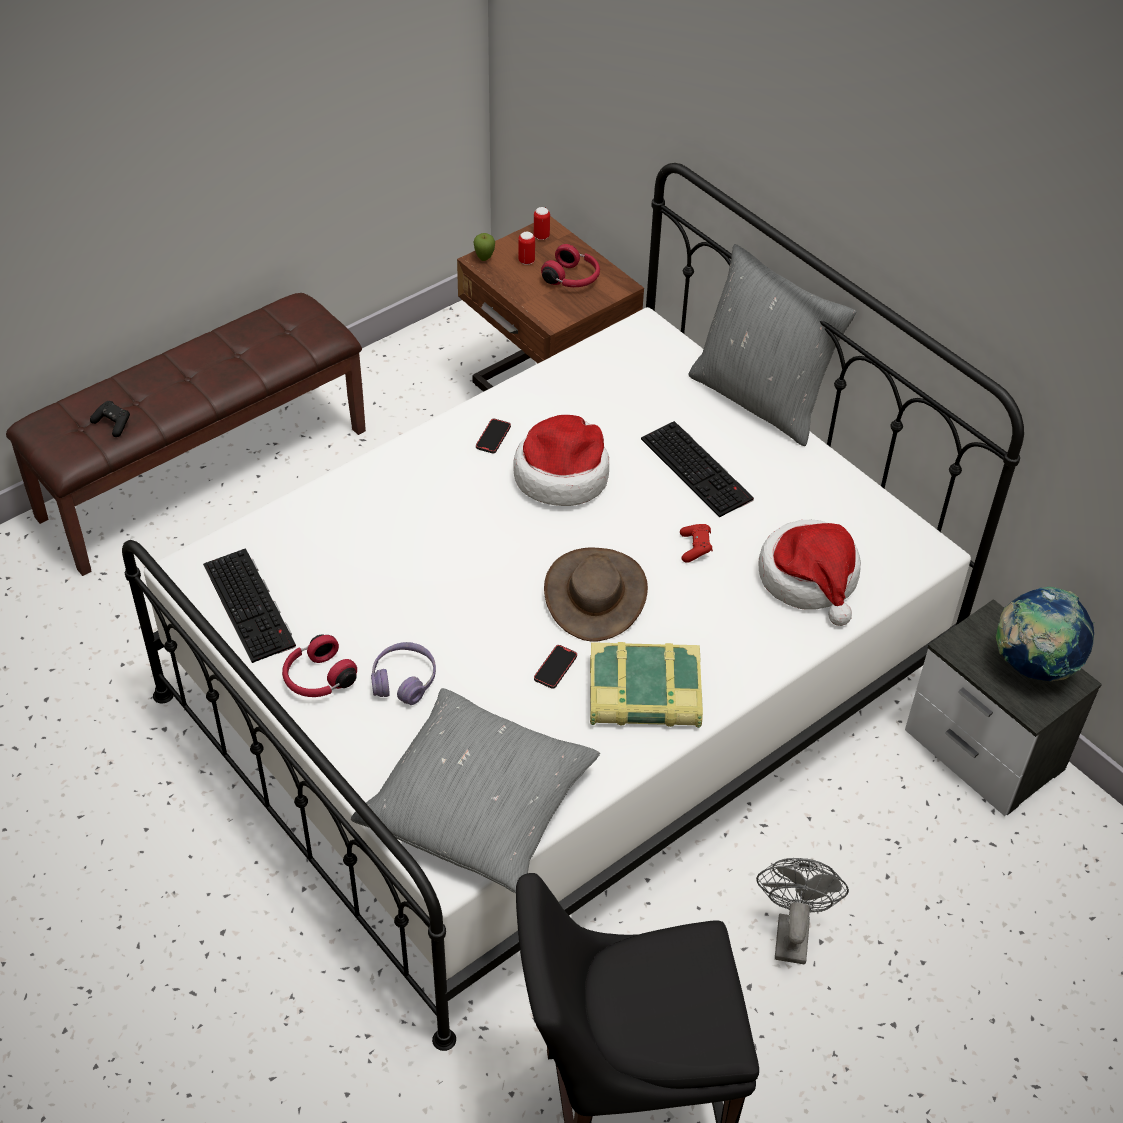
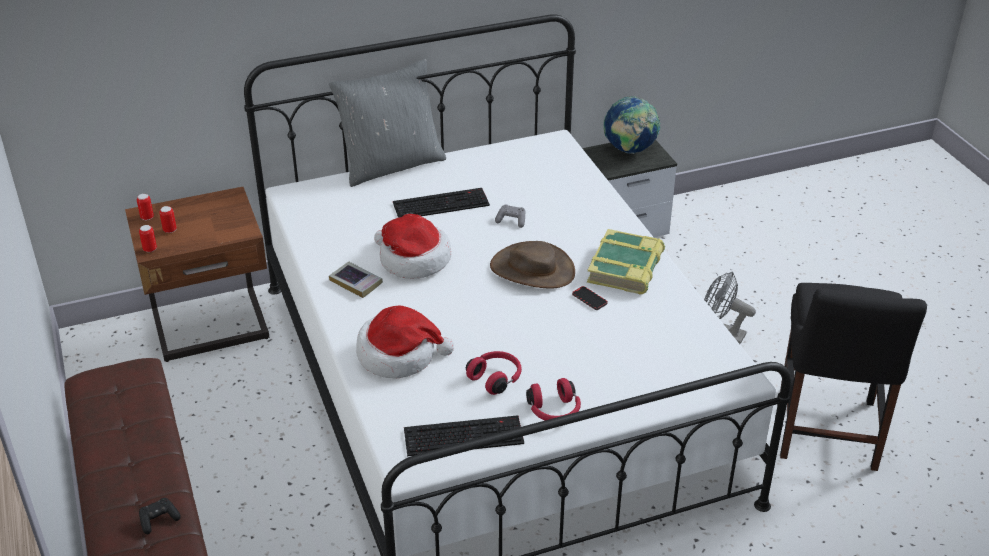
camera: 70 degrees left, 10 degrees down
grey pillow [351,688,600,893] -> none
purple headphones [371,642,436,705] -> none
apple [474,233,495,261] -> can [139,225,157,252]
phone [476,418,511,453] -> book [329,261,383,298]
red headphones [541,244,600,287] -> red headphones moved to [466,351,522,395]
red game controller [680,524,713,563] -> grey game controller [495,204,525,228]
hat [759,520,861,626] -> hat moved to [356,306,454,379]

